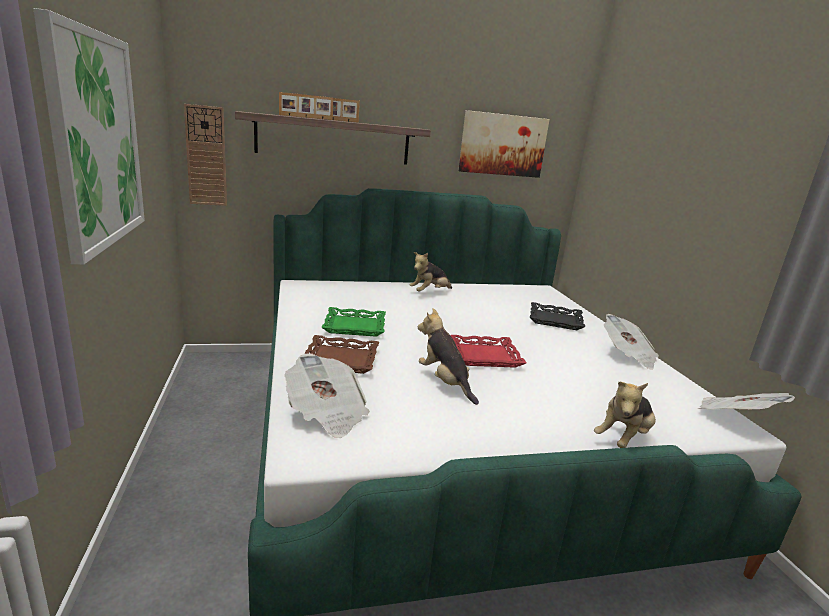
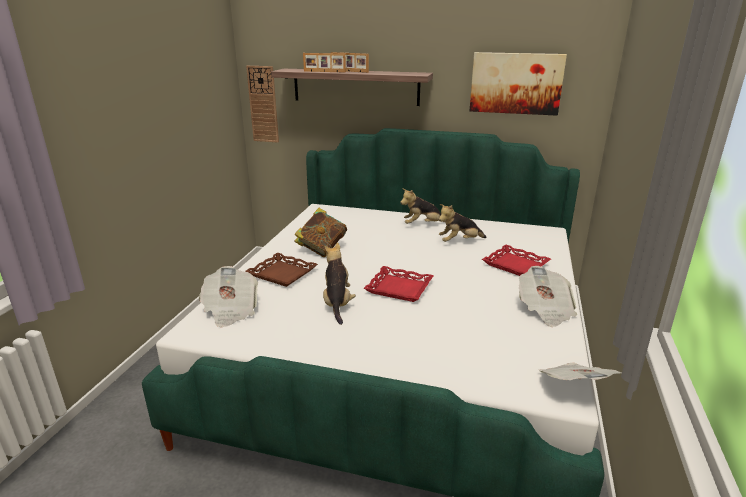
camera: 30 degrees right, 5 degrees up
picture [33,8,145,265] -> none
green tray [321,307,386,337] -> book [295,208,347,257]
black tray [530,302,585,330] -> red tray [482,245,551,276]
plush toy [594,382,656,448] -> plush toy moved to [439,204,487,242]

